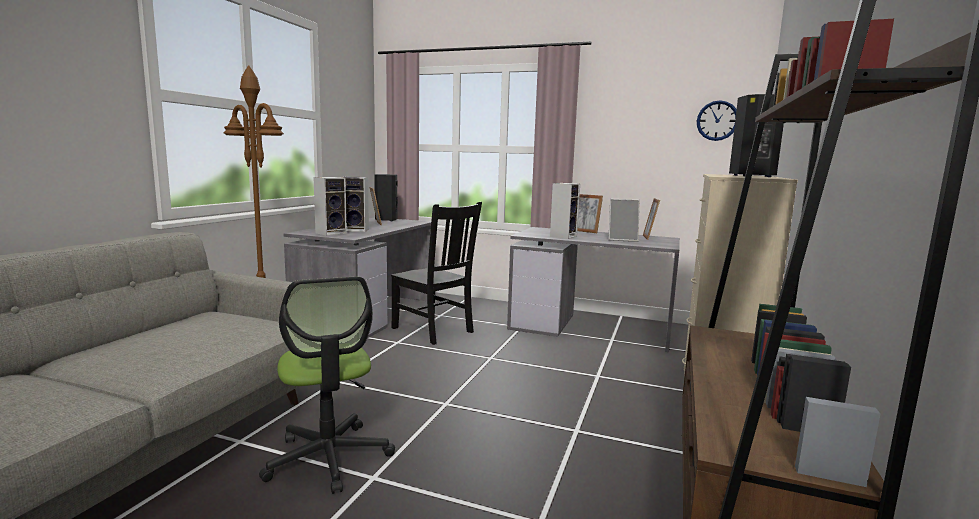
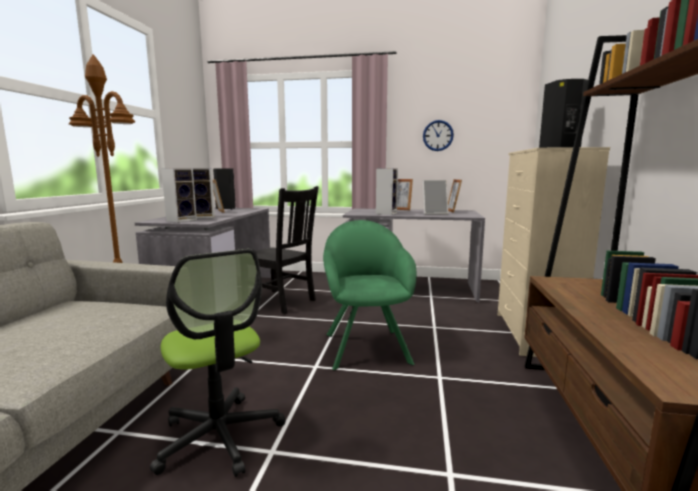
camera: 10 degrees left, 0 degrees up
wall clock [697,100,737,141] -> wall clock moved to [423,120,454,151]
none -> green armchair [323,220,417,370]

